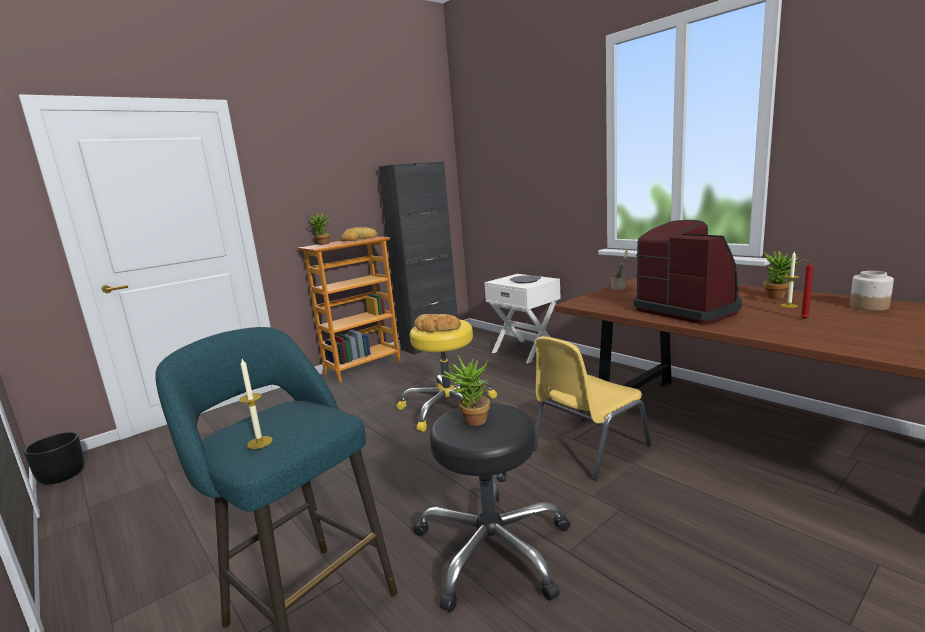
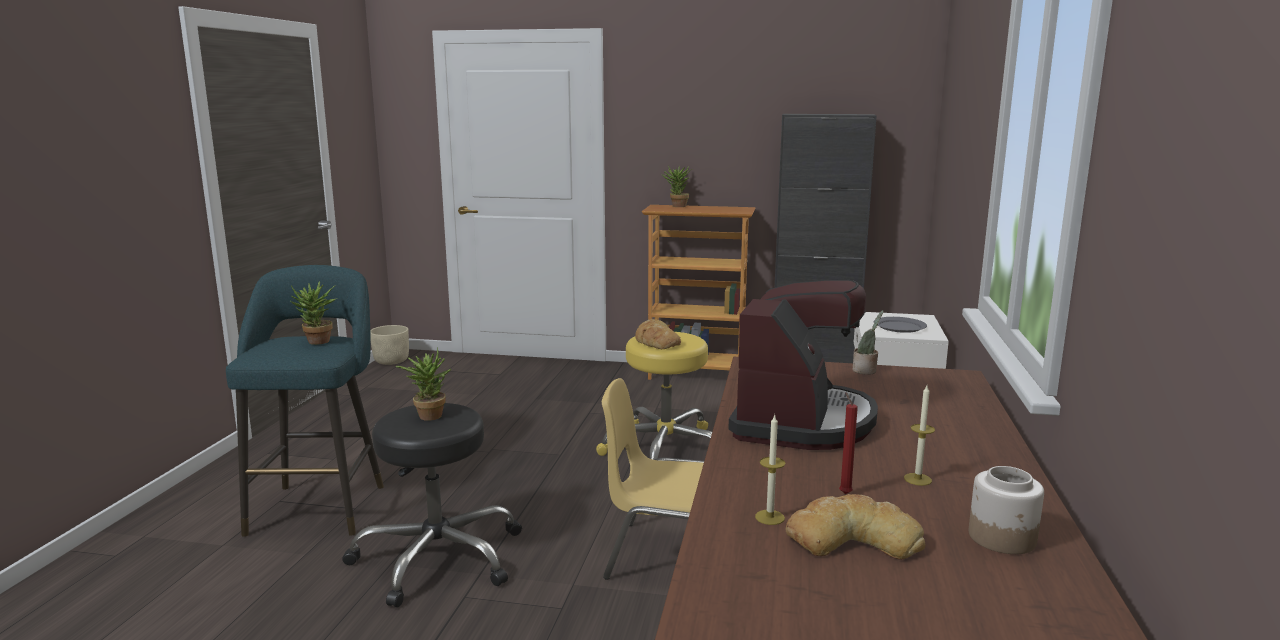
camera: 50 degrees right, 0 degrees up
black planter [24,432,84,485] -> beige planter [370,325,409,365]
candle [239,359,273,449] -> candle moved to [755,415,786,525]
bread [341,227,378,242] -> bread moved to [786,494,925,560]
potted plant [763,251,806,299] -> potted plant moved to [291,281,337,345]

